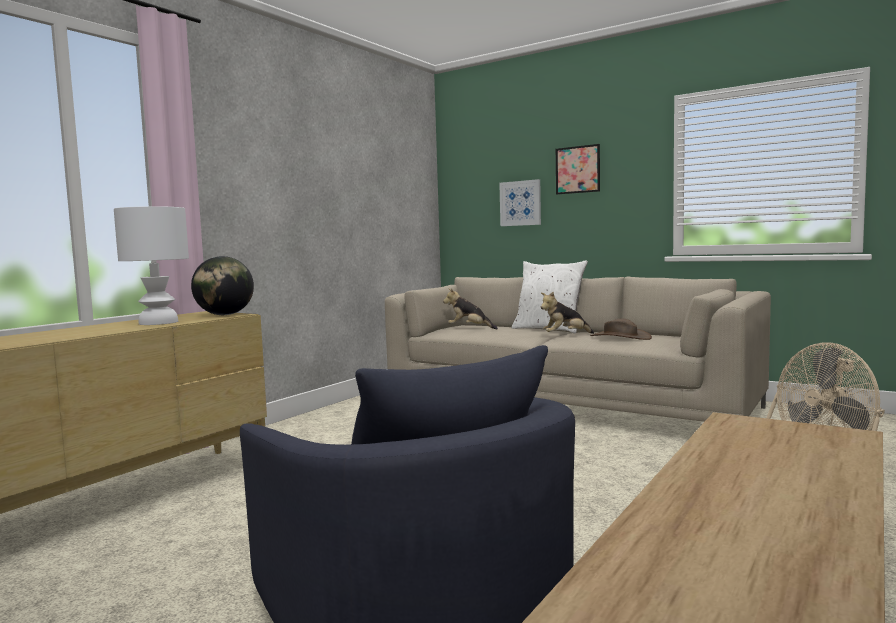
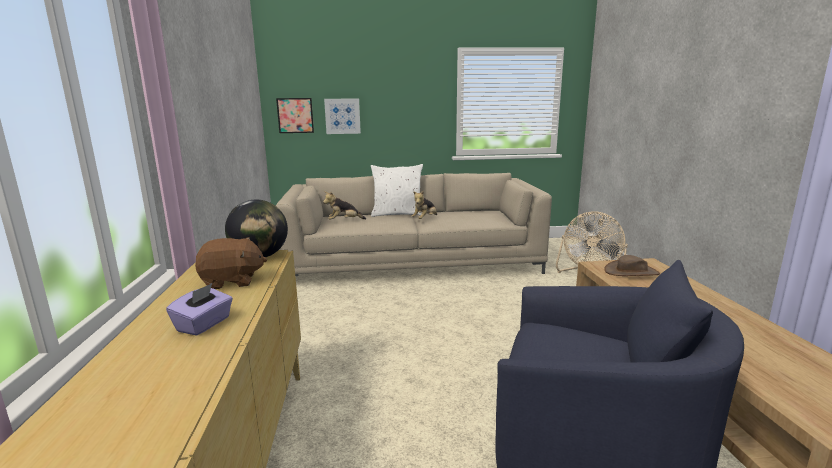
camera: 40 degrees left, 10 degrees up
white table lamp [114,206,189,325] -> brown plush toy [195,237,267,289]
picture [556,144,600,194] -> picture moved to [276,98,314,133]
brown hat [590,319,652,340] -> brown hat moved to [604,255,660,276]
none -> purple tissue box [166,283,233,336]

